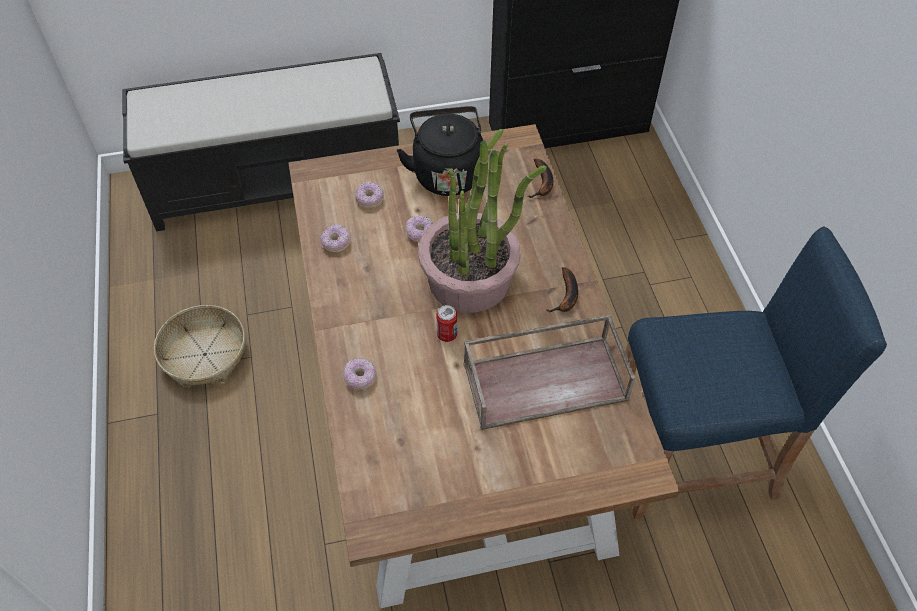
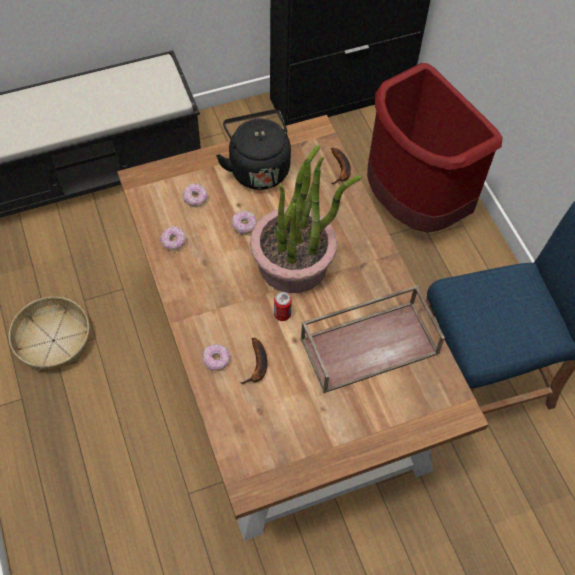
camera: 10 degrees left, 5 degrees up
banana [546,267,578,313] -> banana moved to [239,338,268,384]
none -> red trash can [367,63,502,233]

